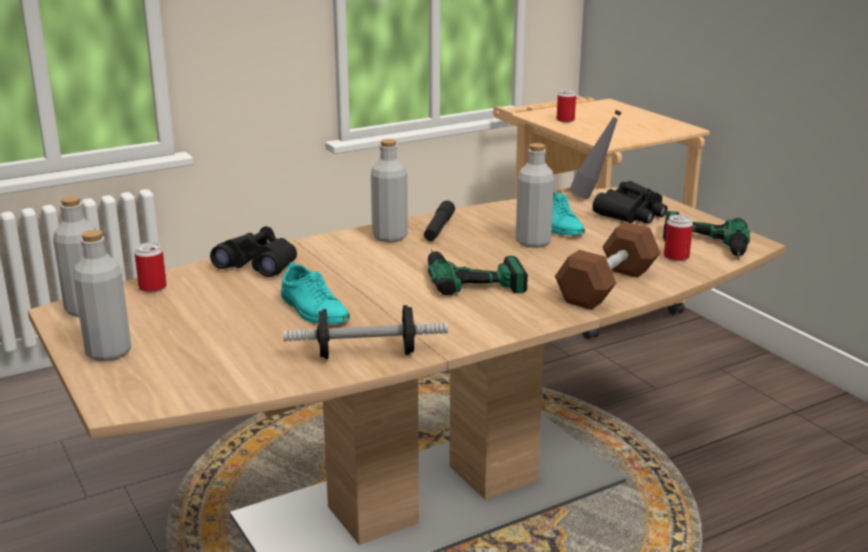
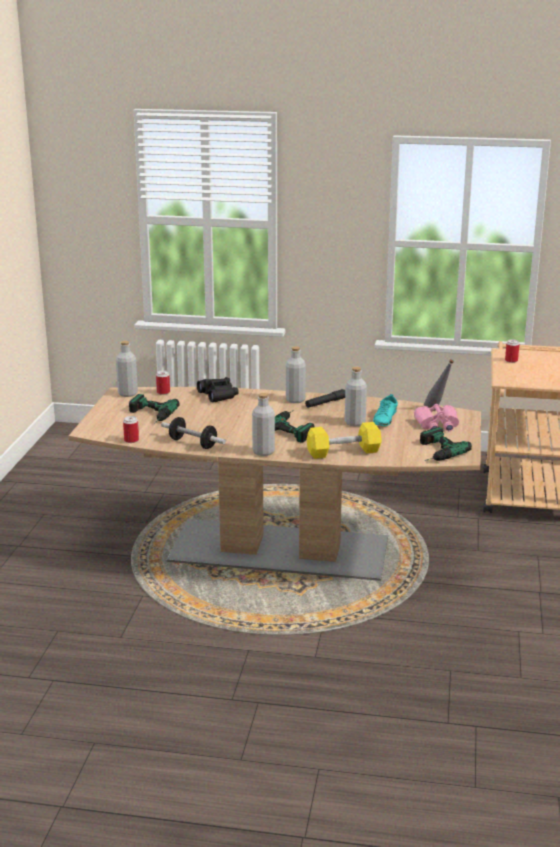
camera: 40 degrees right, 0 degrees up
grey bottle [73,230,131,361] -> grey bottle moved to [252,393,275,456]
turquoise shoe [281,262,350,324] -> none
brown dumbbell [555,222,661,310] -> yellow dumbbell [307,422,382,459]
black binoculars [592,181,667,224] -> pink binoculars [414,404,459,431]
can [664,215,693,261] -> can moved to [123,416,139,443]
none -> power drill [129,394,179,423]

